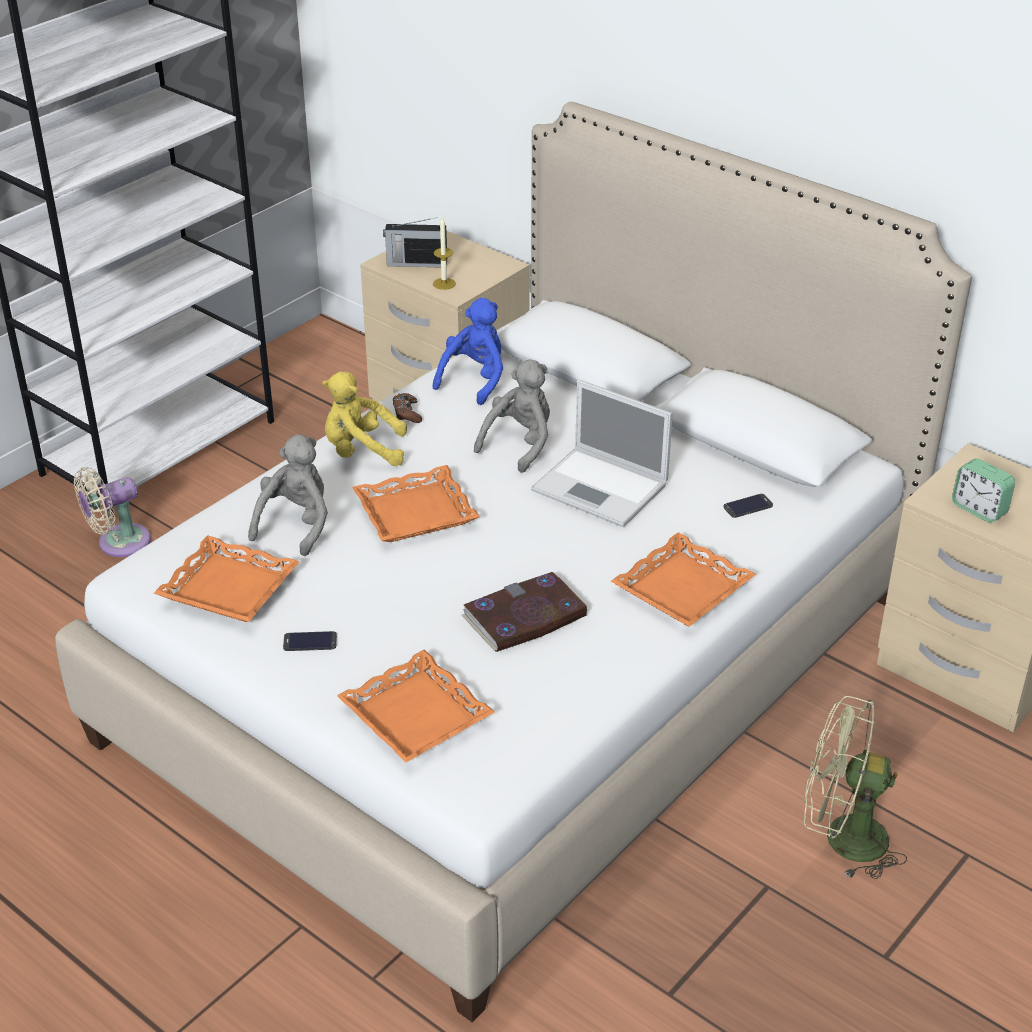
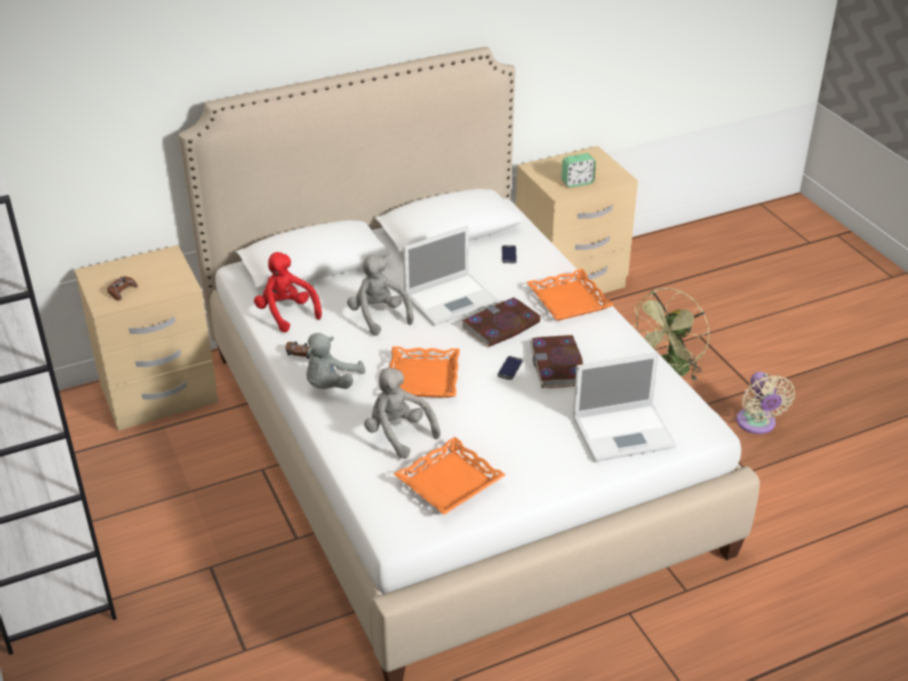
camera: 65 degrees left, 0 degrees up
beige fan [74,467,151,557] -> beige fan moved to [736,372,795,434]
phone [283,631,337,651] -> phone moved to [497,356,523,380]
yellow plush toy [322,371,407,466] -> grey plush toy [306,333,365,389]
orange tray [337,650,495,762] -> laptop [573,353,676,462]
radio [383,218,447,268] -> brown game controller [107,276,138,301]
candle [433,218,456,290] -> none
blue plush toy [433,298,503,405] -> red plush toy [254,252,322,333]
none -> book [461,297,541,347]

